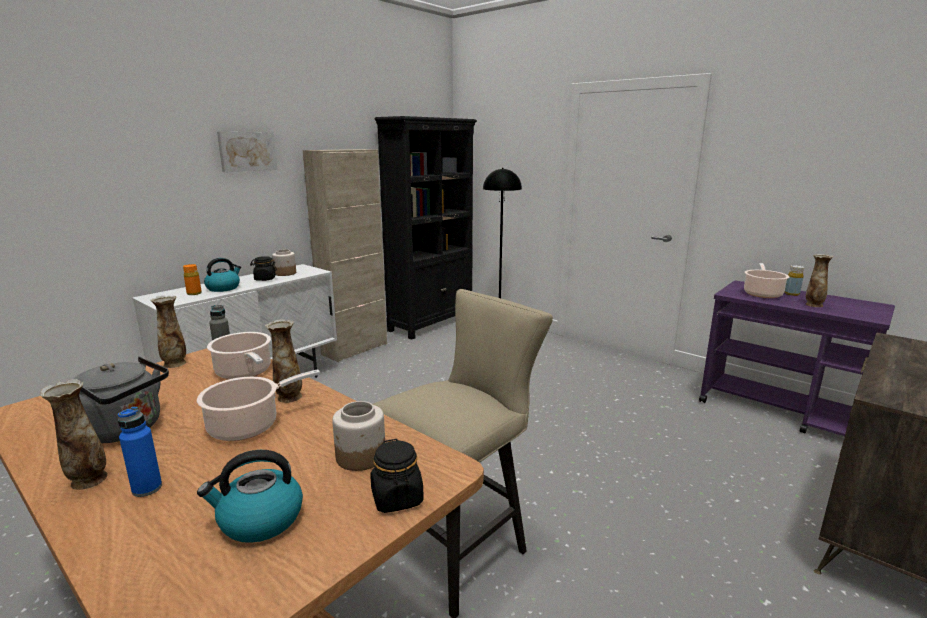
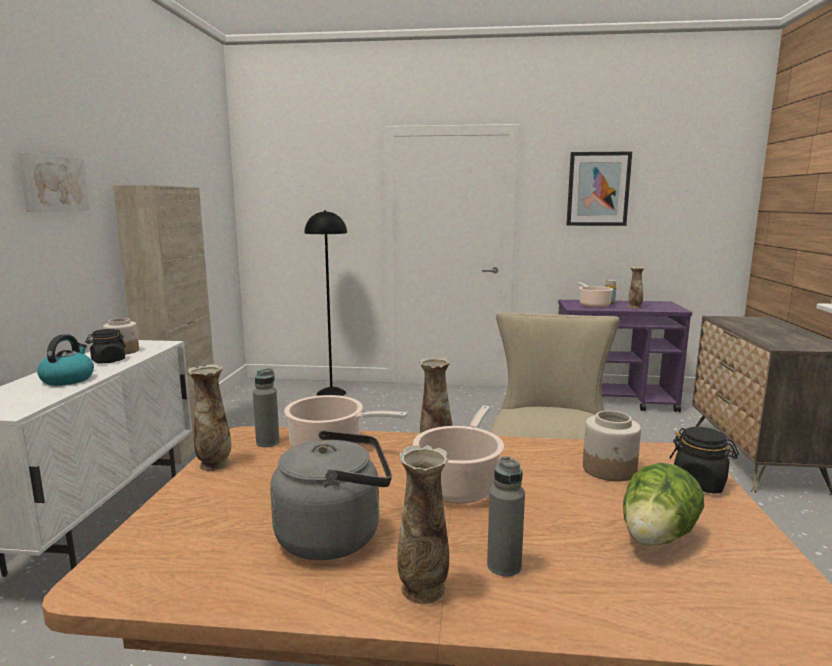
camera: 35 degrees left, 5 degrees down
blue bottle [118,407,162,497] -> grey bottle [487,456,525,576]
orange bottle [183,264,202,295] -> none
kettle [197,450,303,543] -> lettuce [623,463,704,546]
black bookcase [375,116,477,340] -> none
none -> picture [567,152,632,226]

